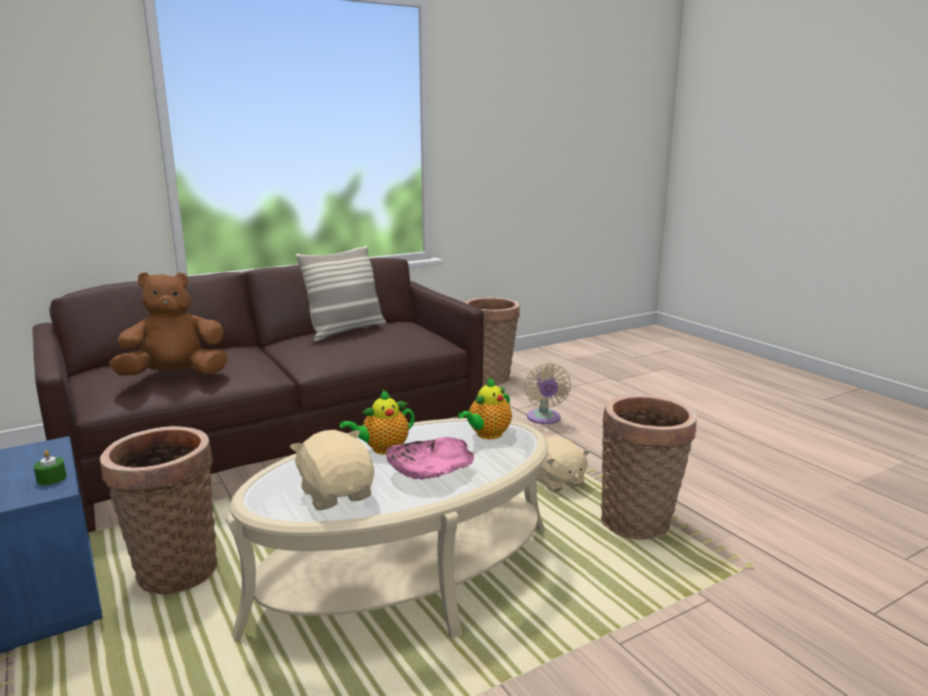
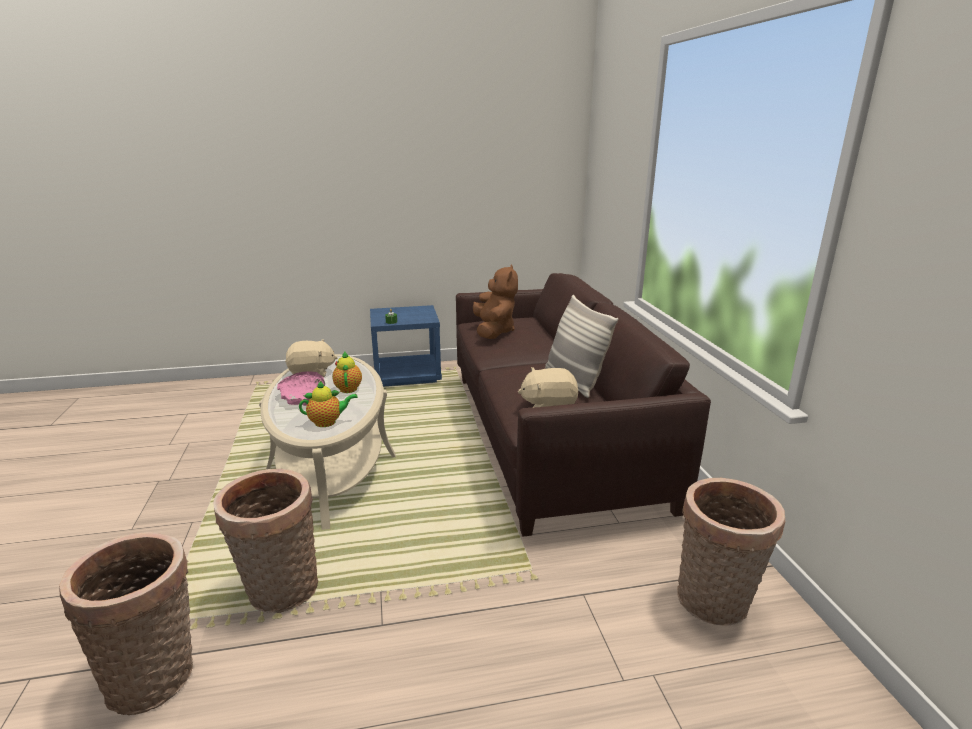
camera: 110 degrees right, 5 degrees up
basket [100,426,217,594] -> basket moved to [59,532,193,715]
teapot [458,377,512,439] -> teapot turned 105 degrees clockwise [299,381,358,427]
beige fan [524,363,571,424] -> none
beige plush toy [537,436,590,492] -> beige plush toy moved to [518,367,578,407]

